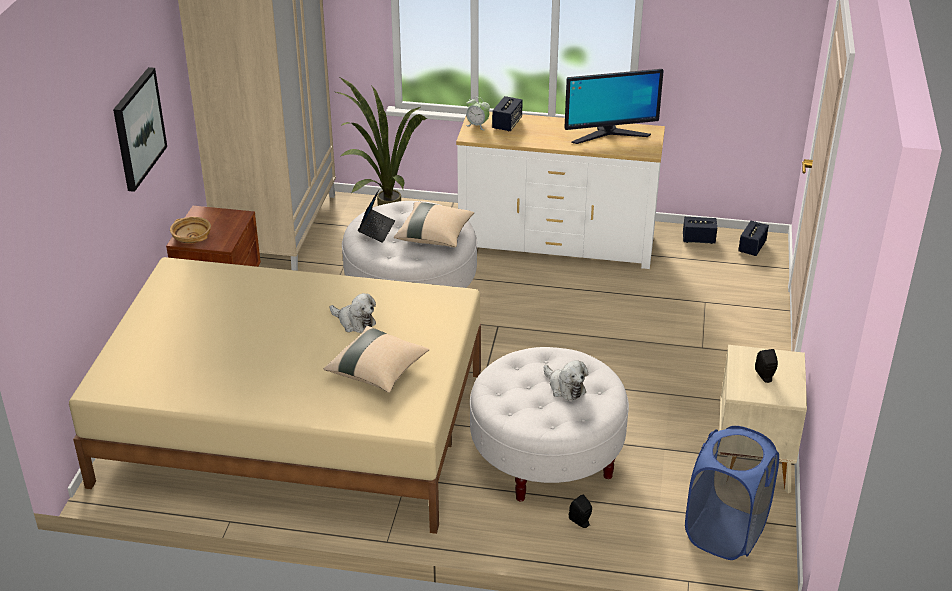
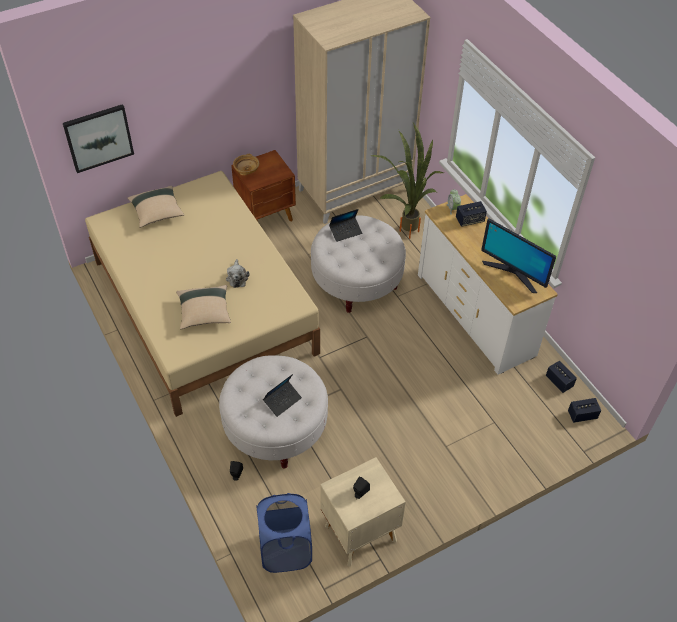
camera: 50 degrees right, 15 degrees up
picture [113,67,167,192] -> picture moved to [63,104,134,173]
beige pillow [394,202,474,247] -> beige pillow moved to [127,186,184,228]
plush toy [544,360,588,400] -> laptop [263,374,302,417]

